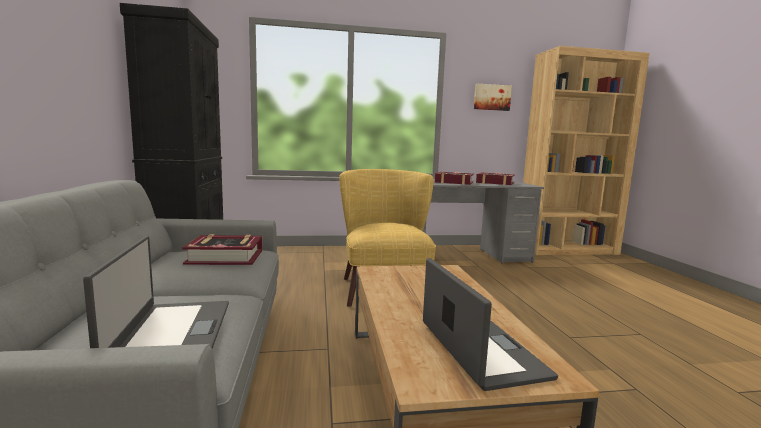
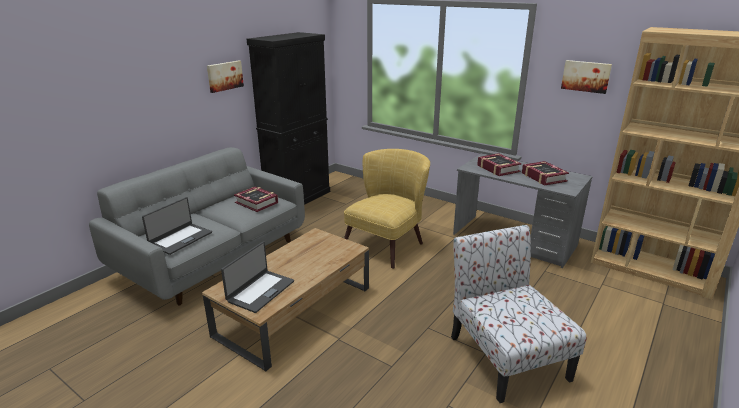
camera: 45 degrees right, 15 degrees up
none -> picture [207,60,244,93]
none -> chair [451,225,586,403]

